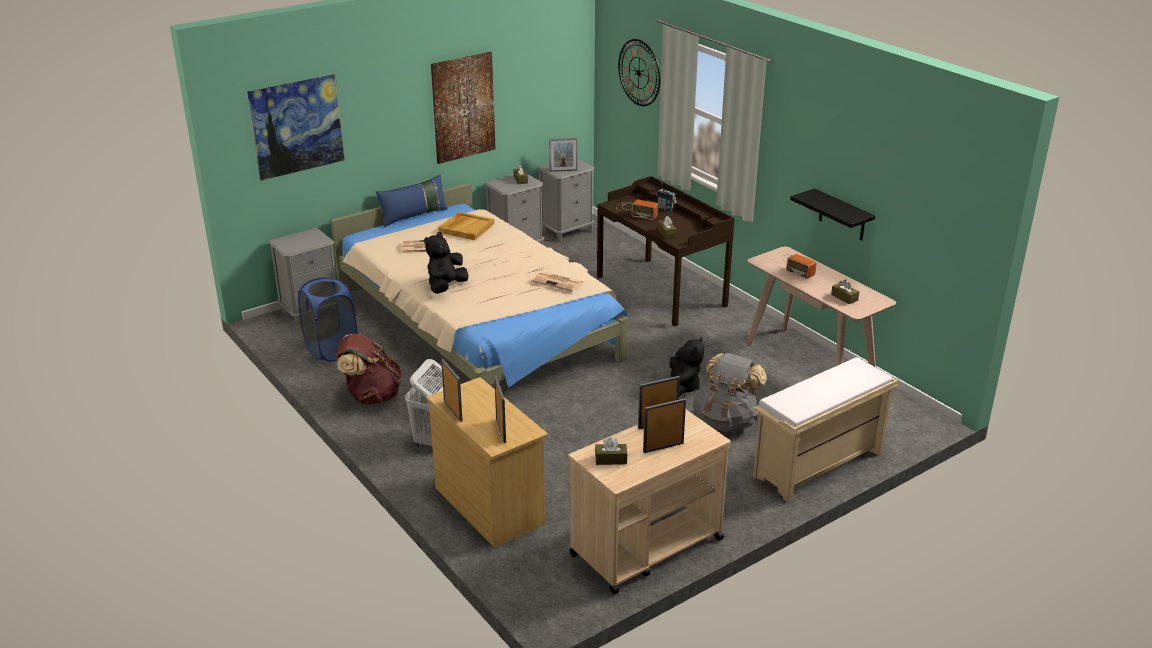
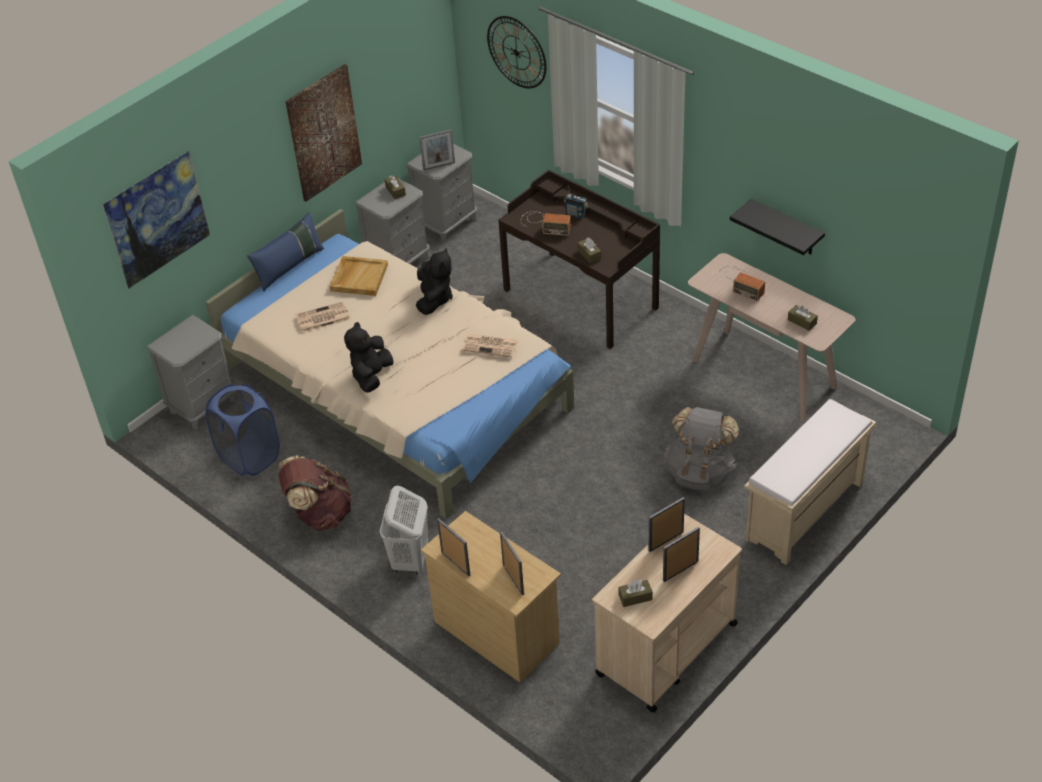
camera: 10 degrees left, 15 degrees up
black plush toy [669,337,704,396] -> black plush toy moved to [416,248,453,315]

